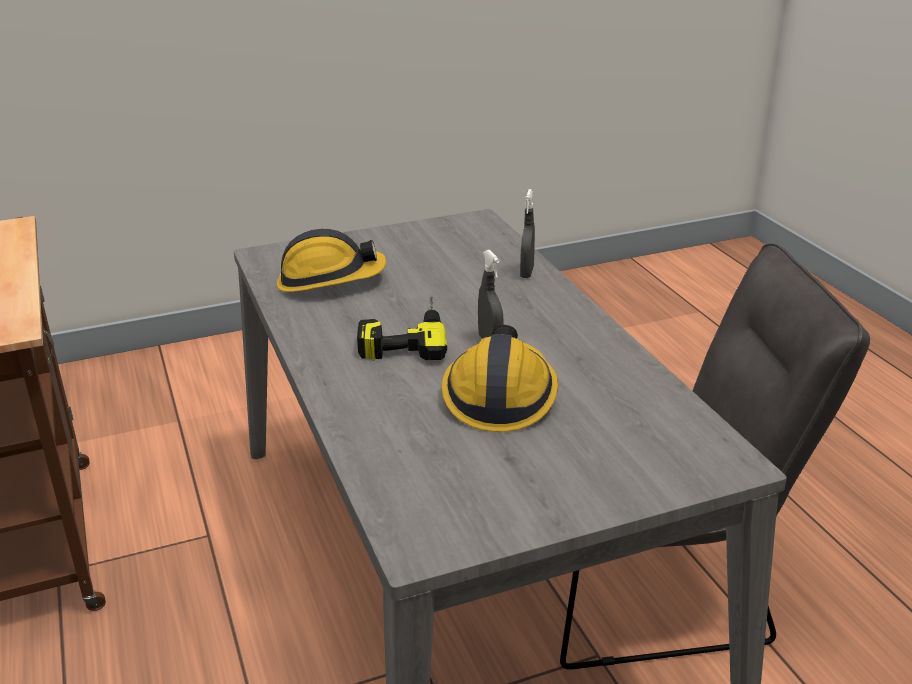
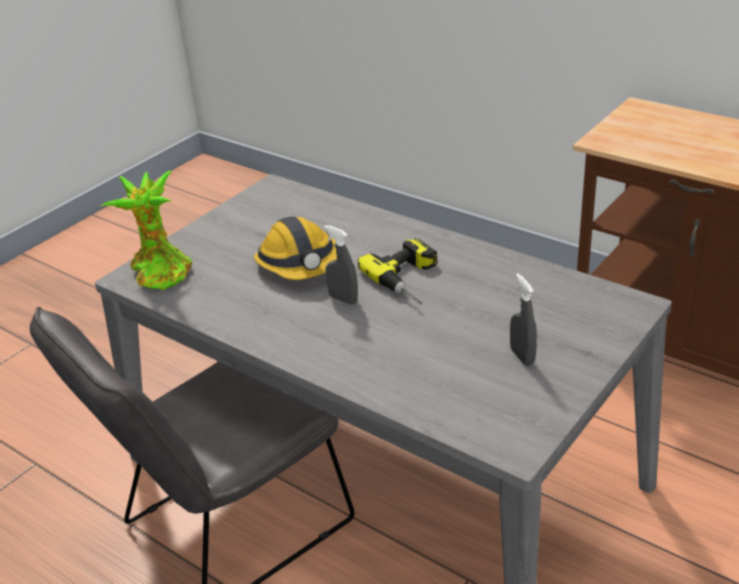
camera: 150 degrees right, 5 degrees up
hard hat [277,228,386,292] -> none
grey spray bottle [520,189,535,278] -> grey spray bottle moved to [510,274,537,366]
none -> potted plant [99,171,192,290]

